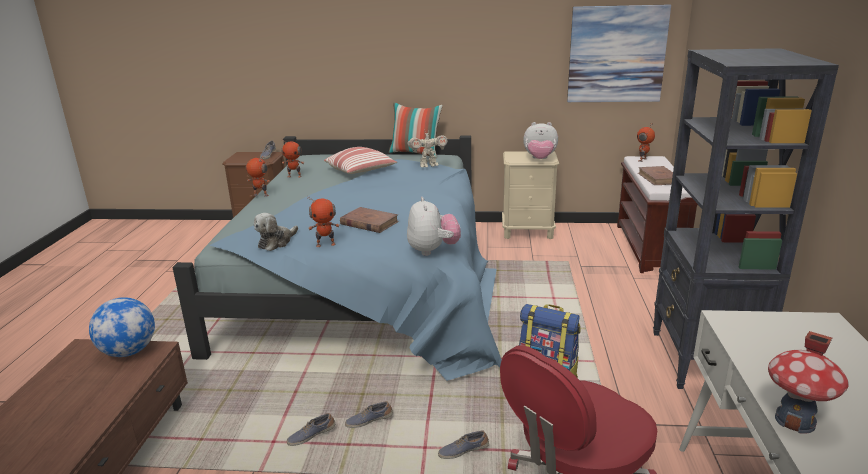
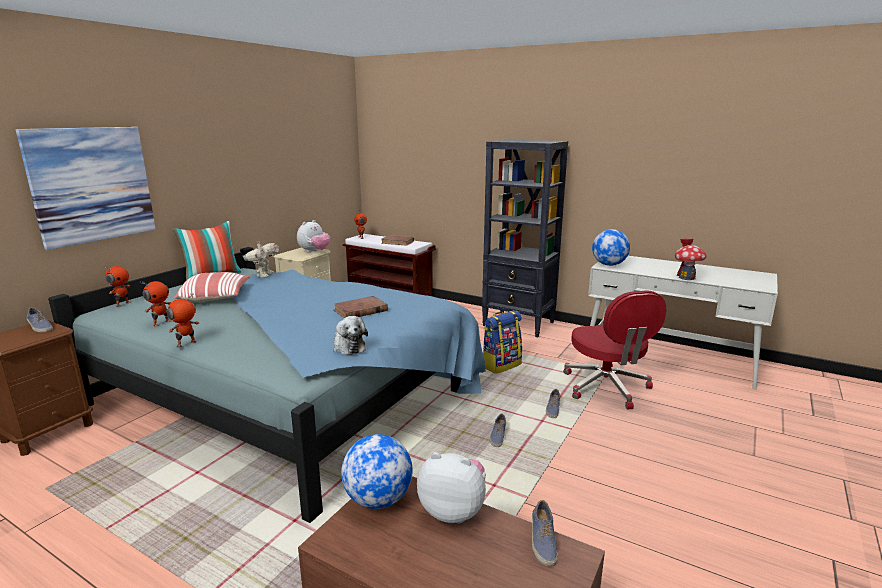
camera: 65 degrees left, 5 degrees down
shoe [287,413,335,446] -> shoe moved to [532,500,557,566]
toy robot [307,196,340,247] -> toy robot moved to [104,266,131,307]
plush toy [407,197,461,256] -> plush toy moved to [417,452,486,523]
picture [567,5,671,102] -> picture moved to [16,127,156,250]
none -> globe [592,229,630,266]

